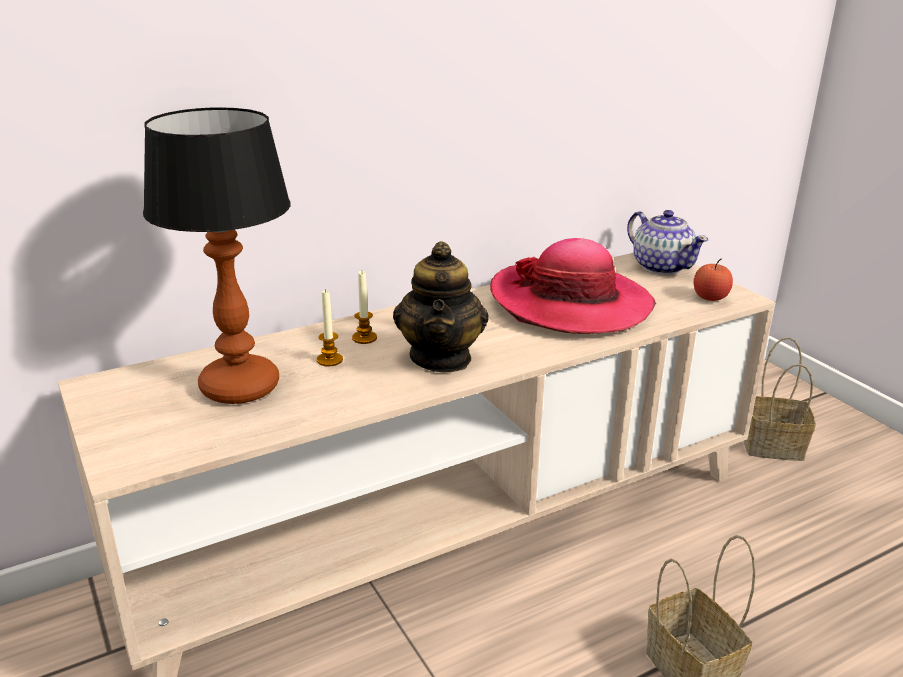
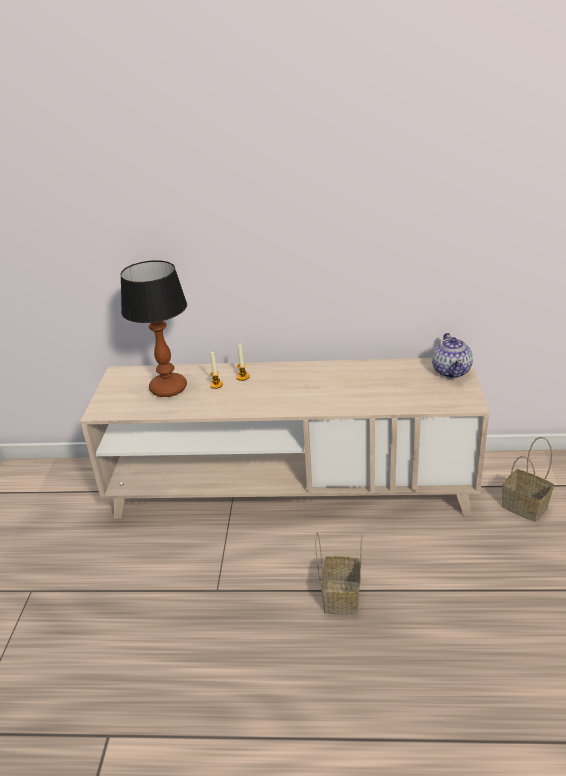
camera: 35 degrees right, 5 degrees up
teapot [393,241,489,372] -> none
hat [490,238,656,334] -> none
apple [694,258,733,301] -> none

